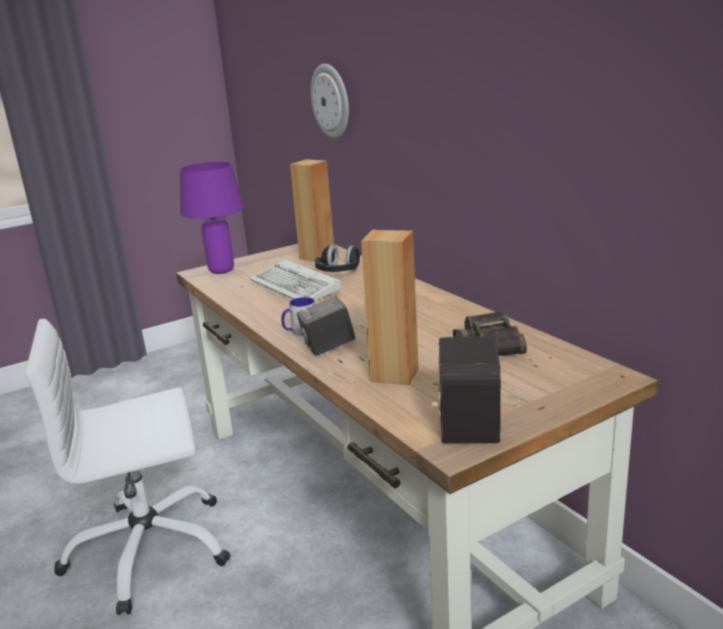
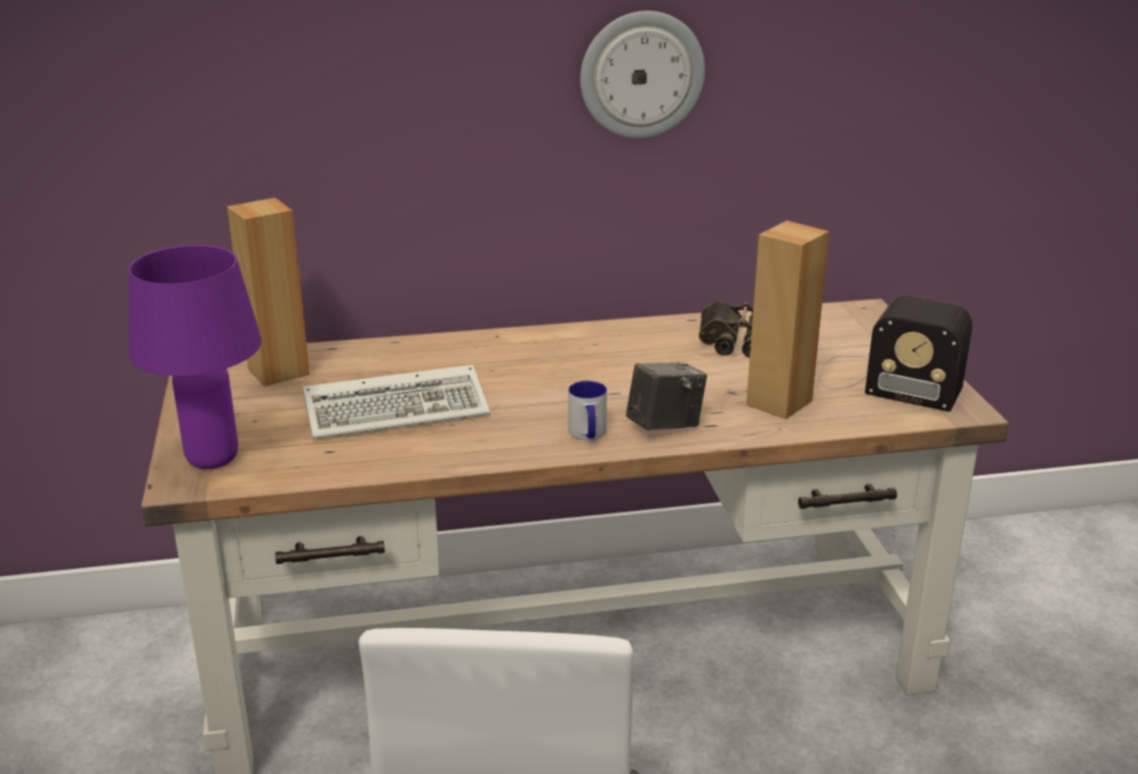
camera: 70 degrees left, 5 degrees up
camera [297,296,356,356] -> camera turned 120 degrees counterclockwise [626,362,707,431]
wall clock [311,64,349,139] -> wall clock moved to [580,11,705,138]
black headphones [315,244,360,272] -> none

